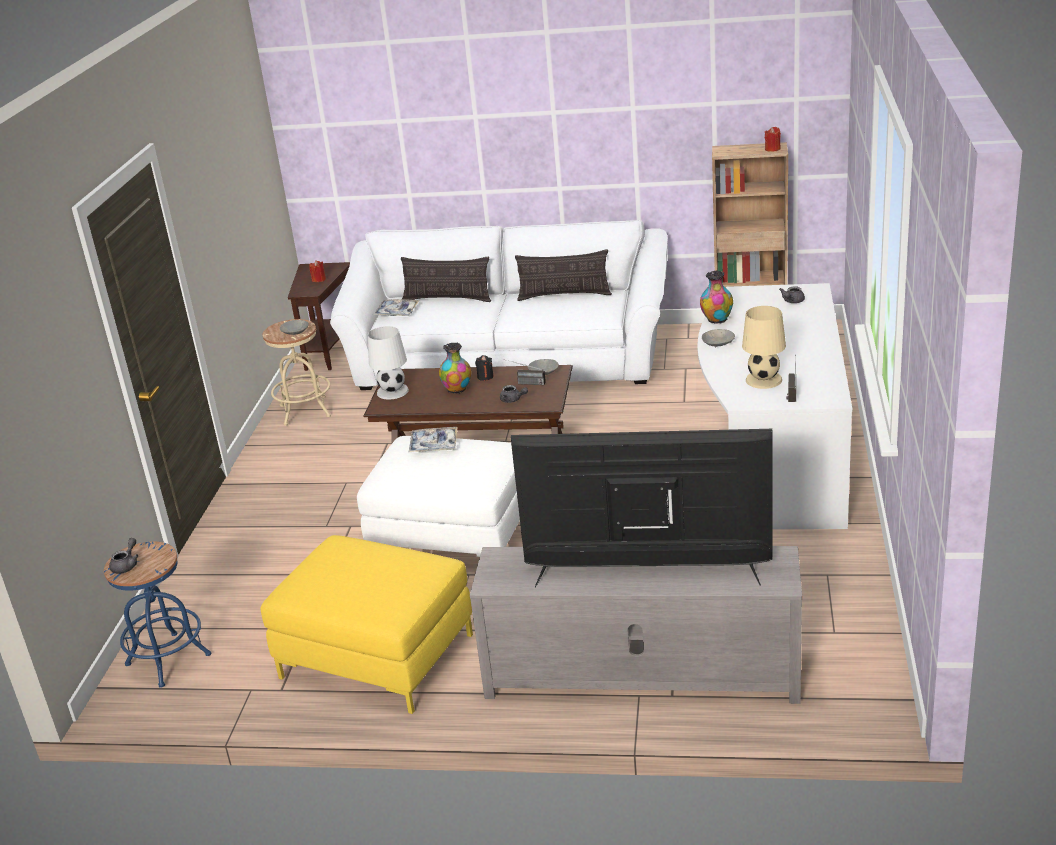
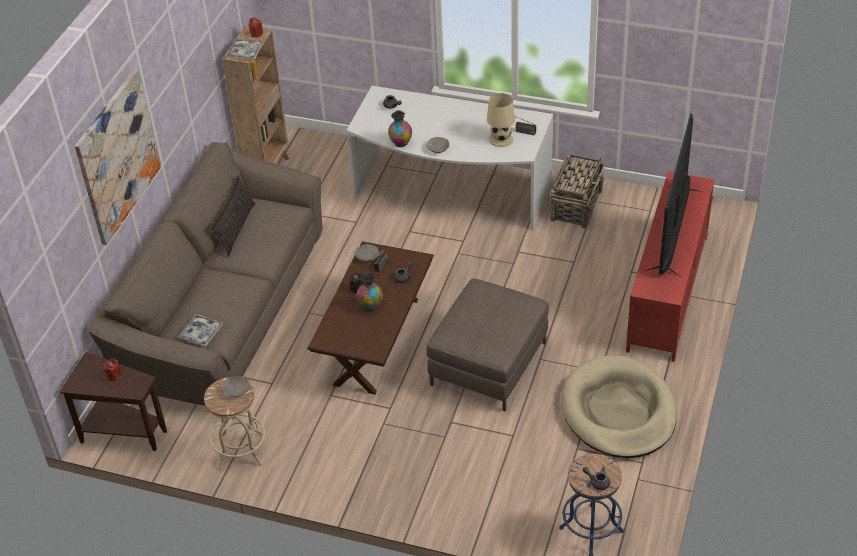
camera: 80 degrees left, 15 degrees up
yellow ottoman [260,535,473,714] -> beige dog bed [561,355,677,458]
white sofa [330,220,668,390] -> brown sofa [87,142,322,406]
white ottoman [357,436,520,557] -> brown ottoman [426,279,549,411]
white table lamp [368,326,409,400] -> none
pillow [401,257,491,302] -> none
tray [408,427,458,453] -> tray moved to [227,38,264,59]
grey tv stand [470,546,802,704] -> red tv stand [626,172,715,362]
none -> picture [75,69,161,245]
none -> basket [549,154,604,228]

